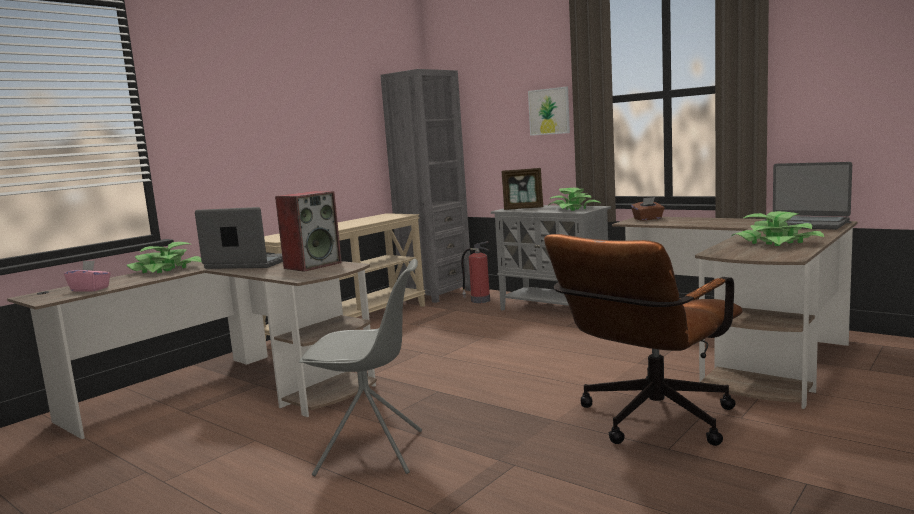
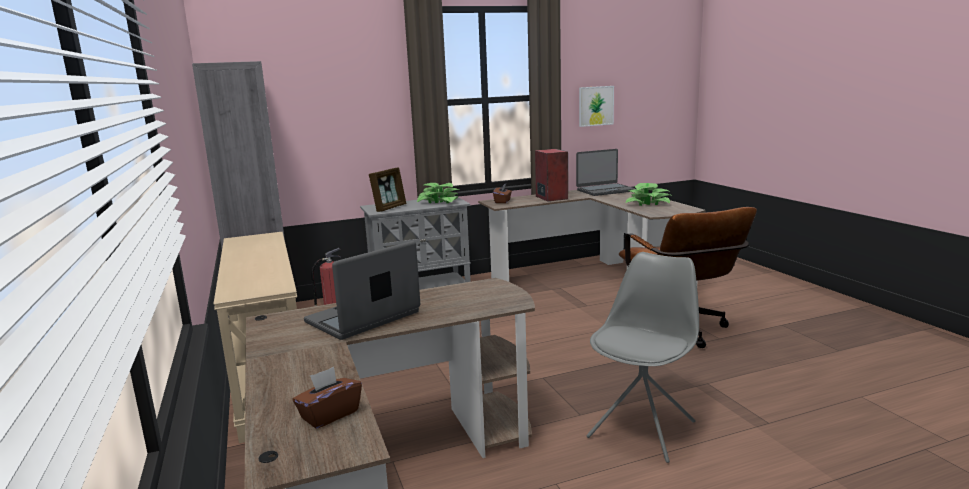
camera: 60 degrees left, 5 degrees up
pink tissue box [64,261,111,292] -> brown tissue box [293,367,362,429]
potted plant [127,242,202,273] -> none
speaker [275,191,342,272] -> speaker moved to [535,149,568,202]
picture [528,87,570,136] -> picture moved to [579,86,614,127]

